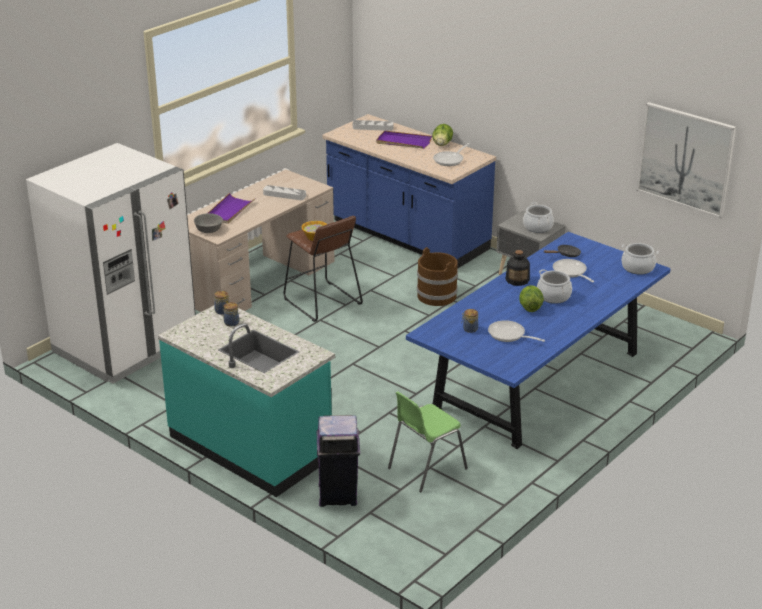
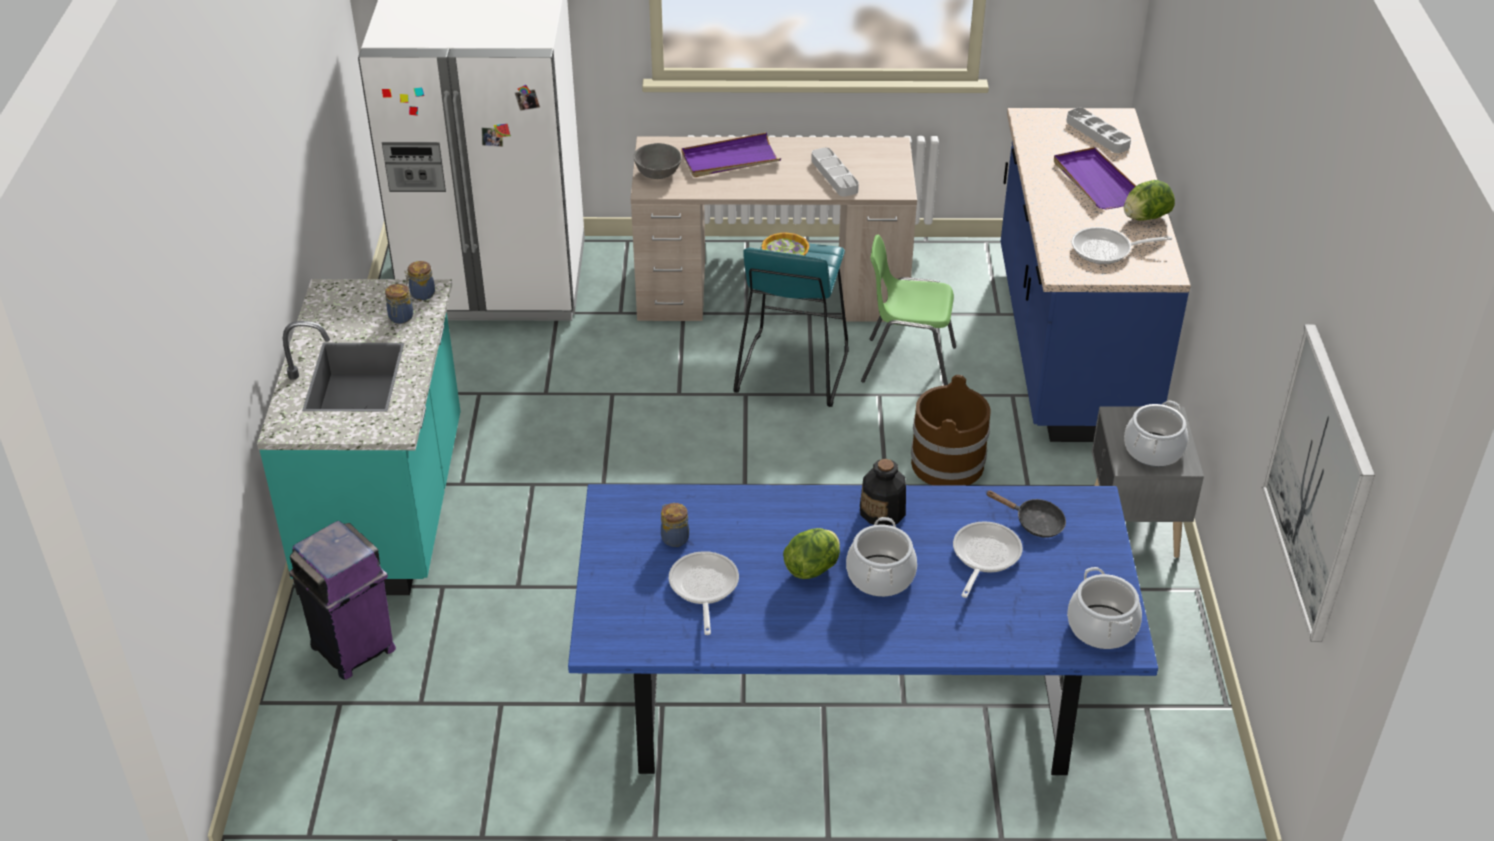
camera: 50 degrees right, 10 degrees up
brown stool [284,216,363,322] -> turquoise stool [734,238,849,407]
green chair [388,391,468,492] -> green chair moved to [861,235,956,385]

